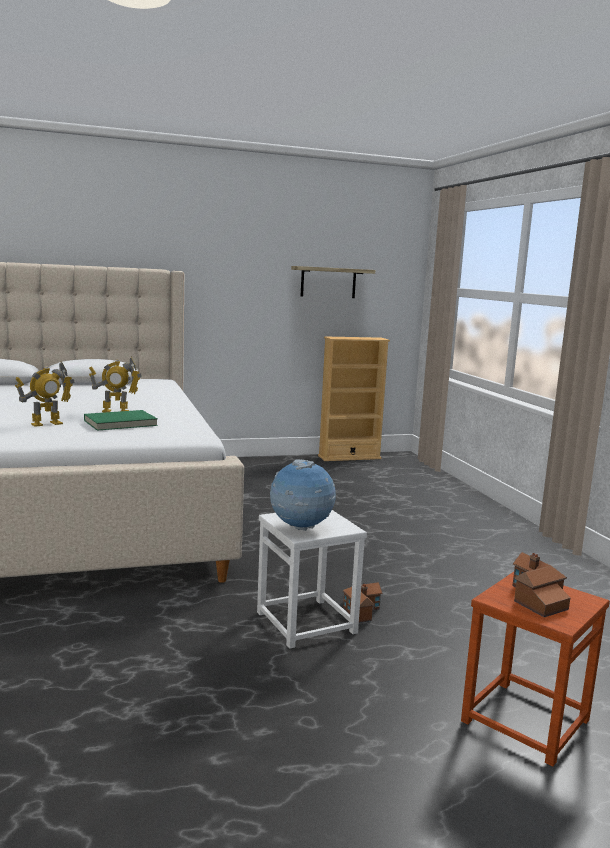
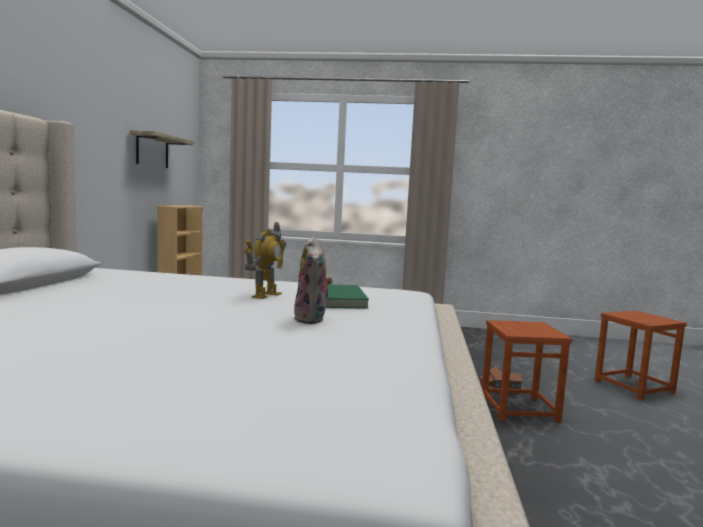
camera: 65 degrees left, 5 degrees down
toy robot [15,362,75,427] -> plush toy [294,236,332,324]
white stool [257,510,367,649] -> brown stool [482,320,572,423]
globe [270,459,336,531] -> none
toy house [512,552,570,617] -> none

